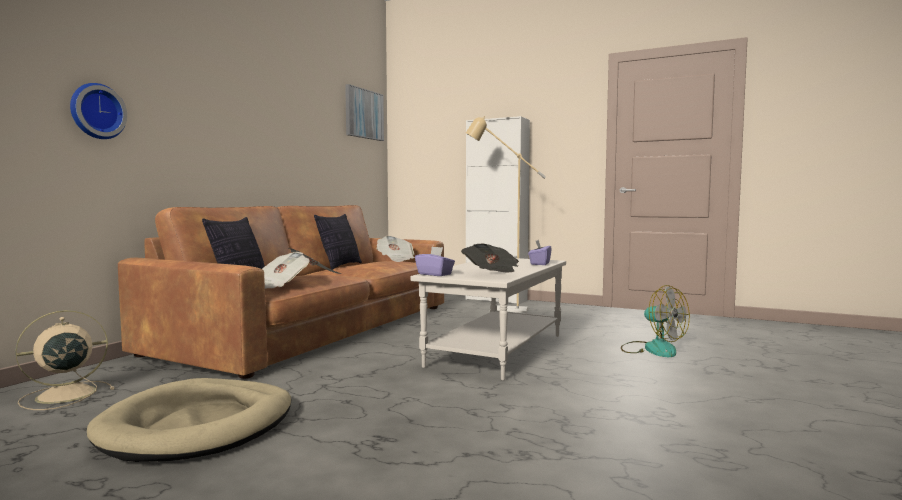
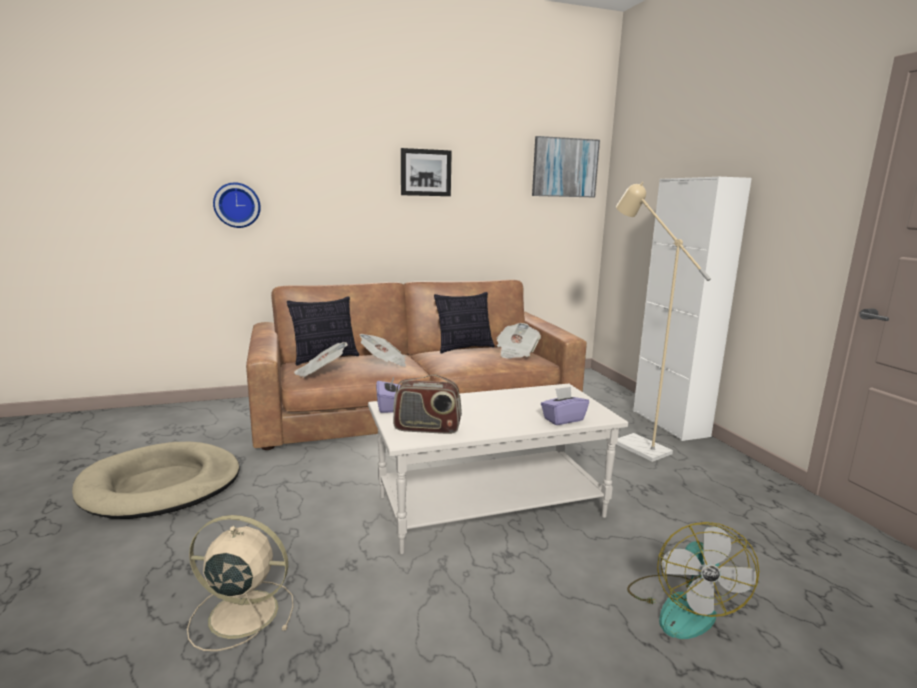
camera: 45 degrees right, 10 degrees up
beige fan [15,310,114,410] -> beige fan moved to [187,515,293,651]
newspaper [461,244,518,272] -> radio [393,375,462,434]
none -> picture [401,148,452,196]

